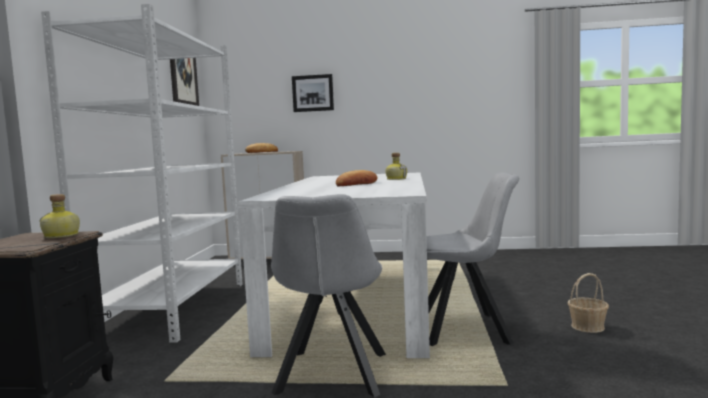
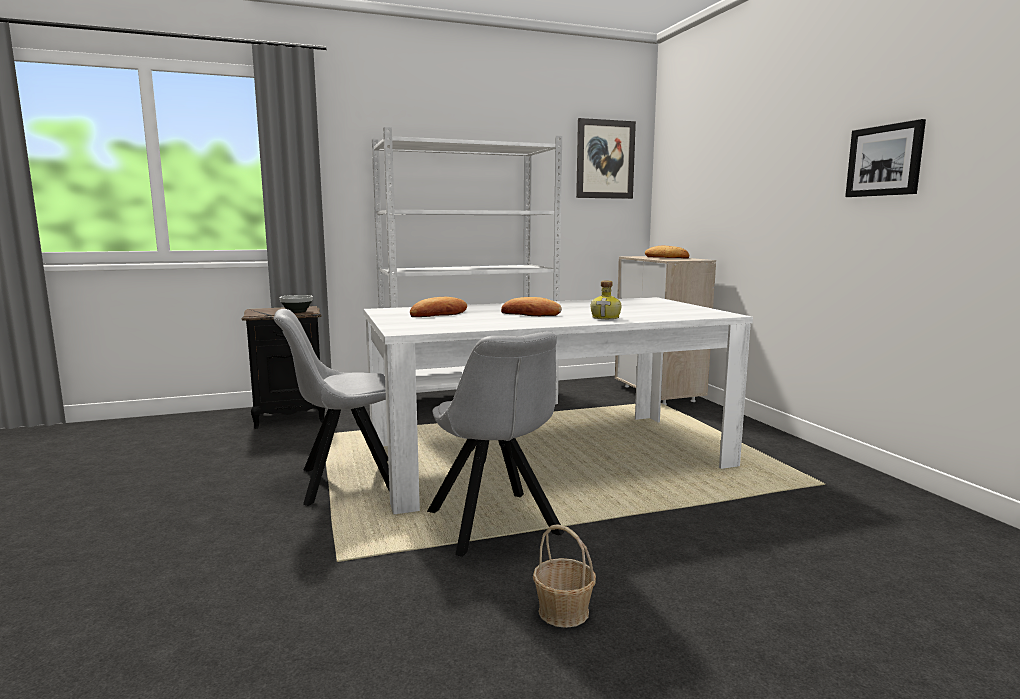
camera: 65 degrees right, 5 degrees up
bottle [39,194,80,238] -> bowl [280,295,313,313]
picture [292,74,334,112] -> picture moved to [845,119,926,197]
none -> bread [410,297,467,317]

